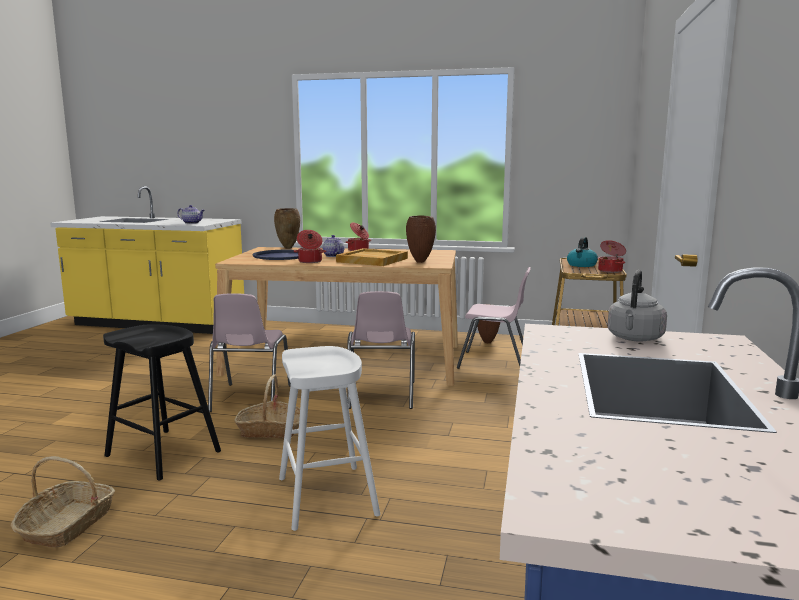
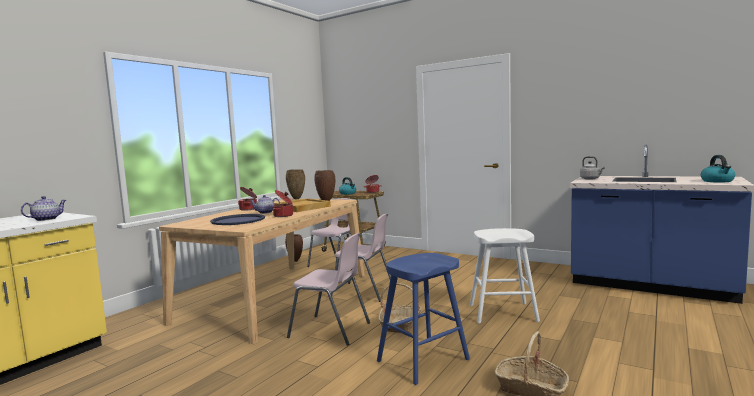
camera: 70 degrees left, 5 degrees down
black stool [103,324,221,480] -> blue stool [377,253,470,385]
brown vase [274,208,300,249] -> brown vase moved to [286,169,305,199]
none -> kettle [701,155,735,183]

